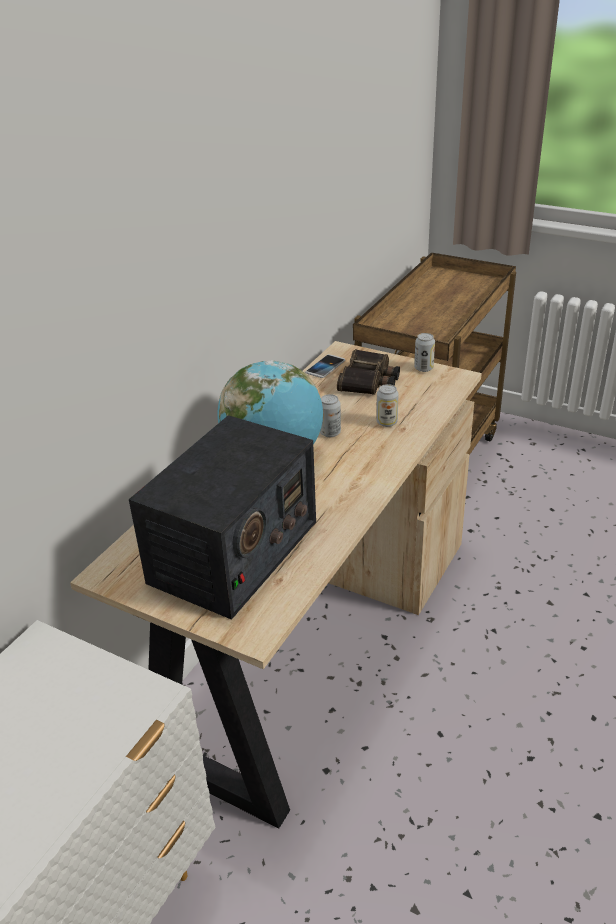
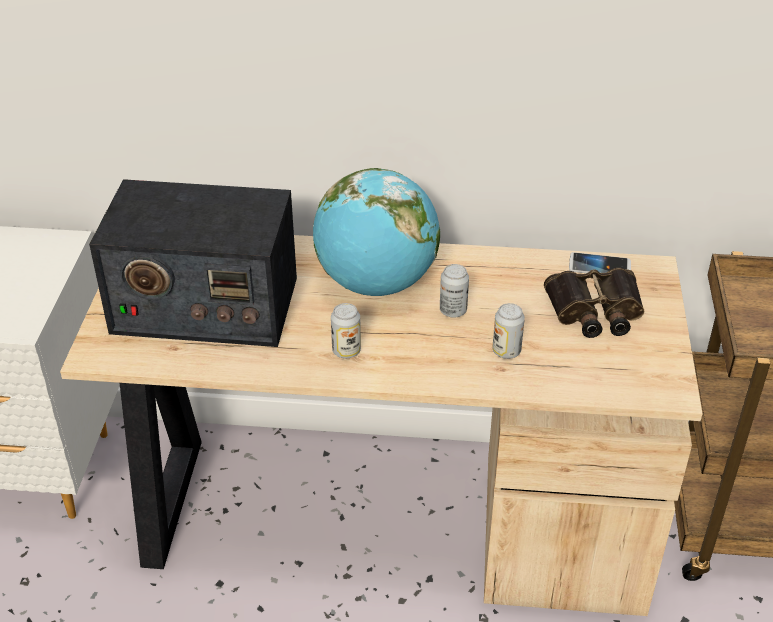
camera: 65 degrees right, 5 degrees up
can [414,333,435,372] -> can moved to [331,303,361,358]

